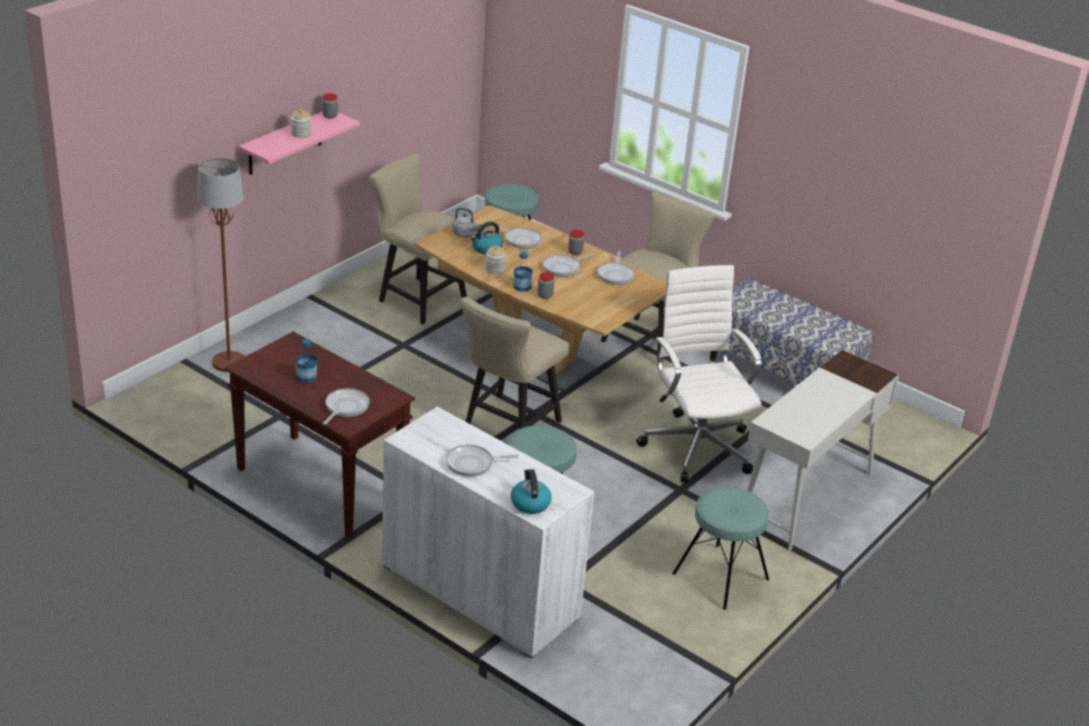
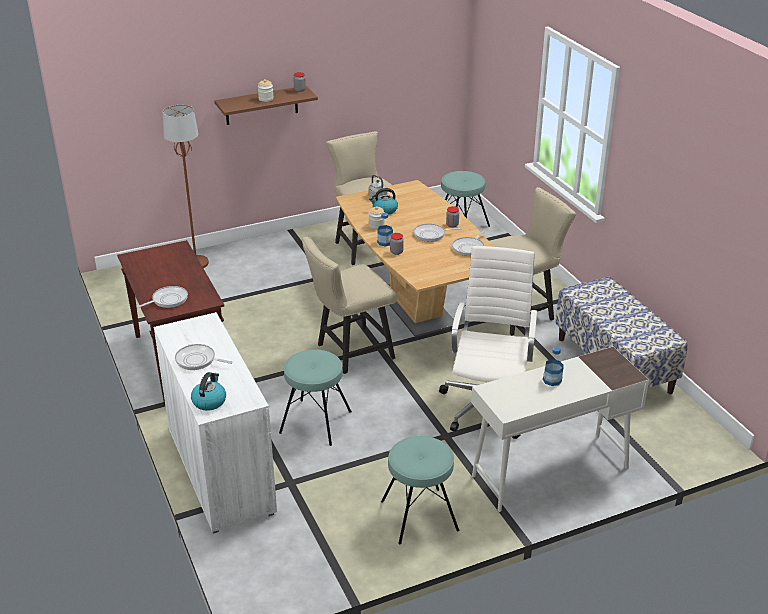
camera: 30 degrees right, 0 degrees up
pink shelf [238,112,360,175] -> brown shelf [214,86,318,125]
bottle [296,339,317,383] -> bottle moved to [543,347,564,386]
frying pan [492,226,542,249] -> none

